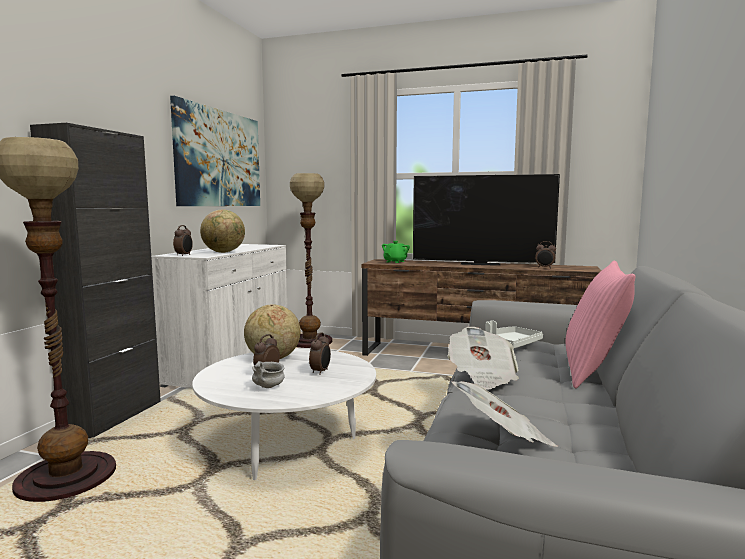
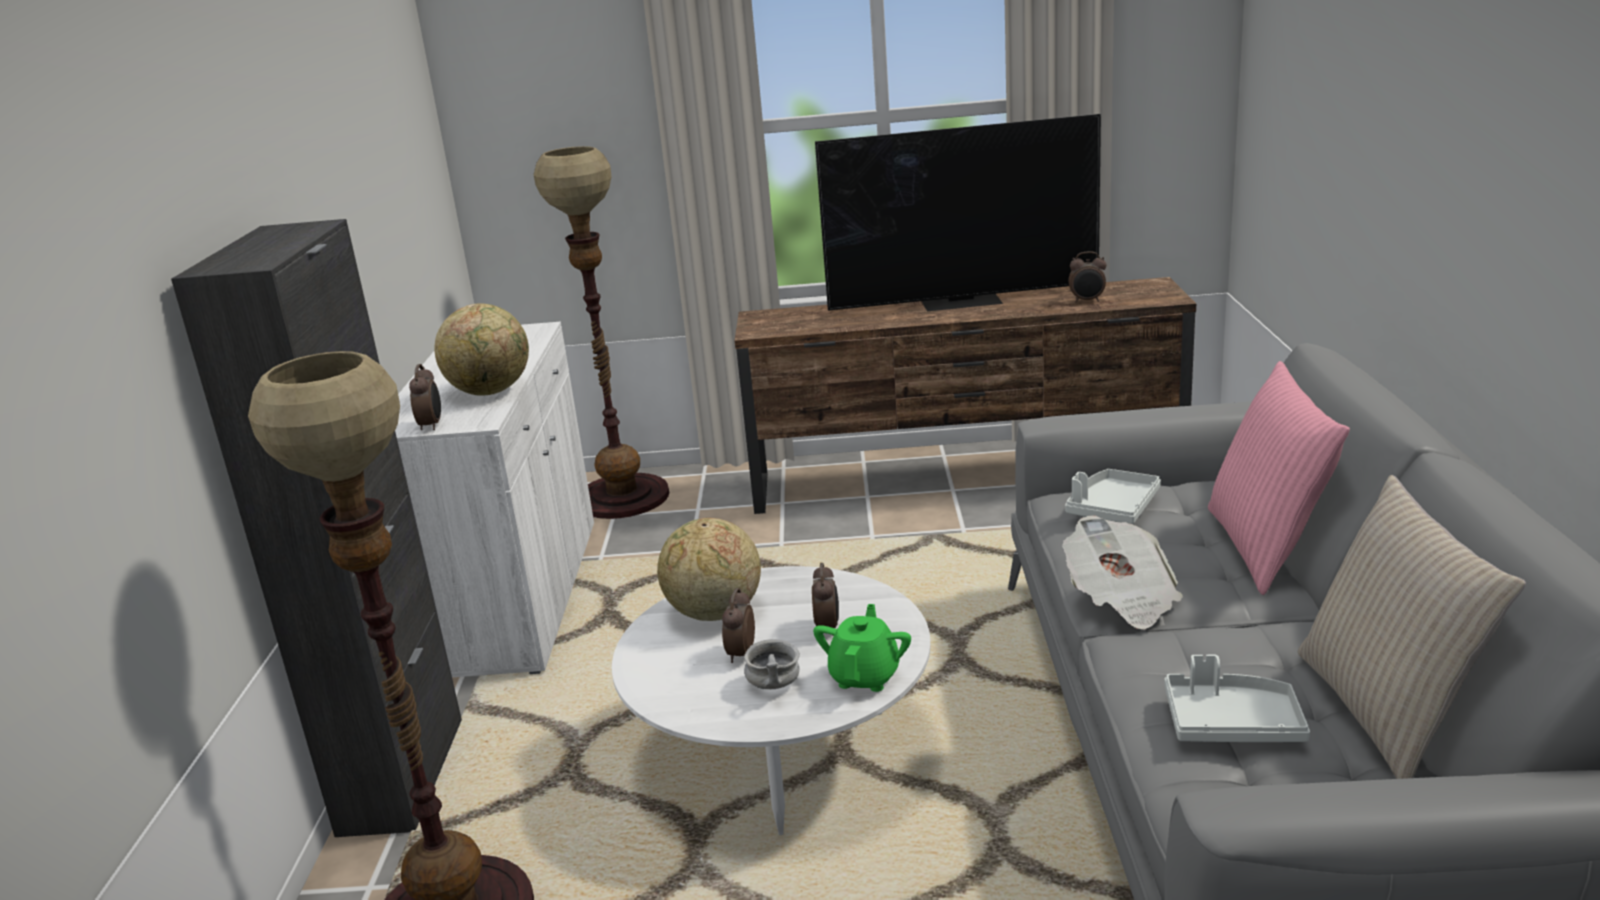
camera: 15 degrees left, 15 degrees up
picture [170,96,260,206] -> none
green teapot [382,241,410,263] -> green teapot moved to [813,604,911,692]
newspaper [451,381,558,447] -> white tray [1165,655,1310,742]
none -> beige pillow [1298,475,1526,779]

